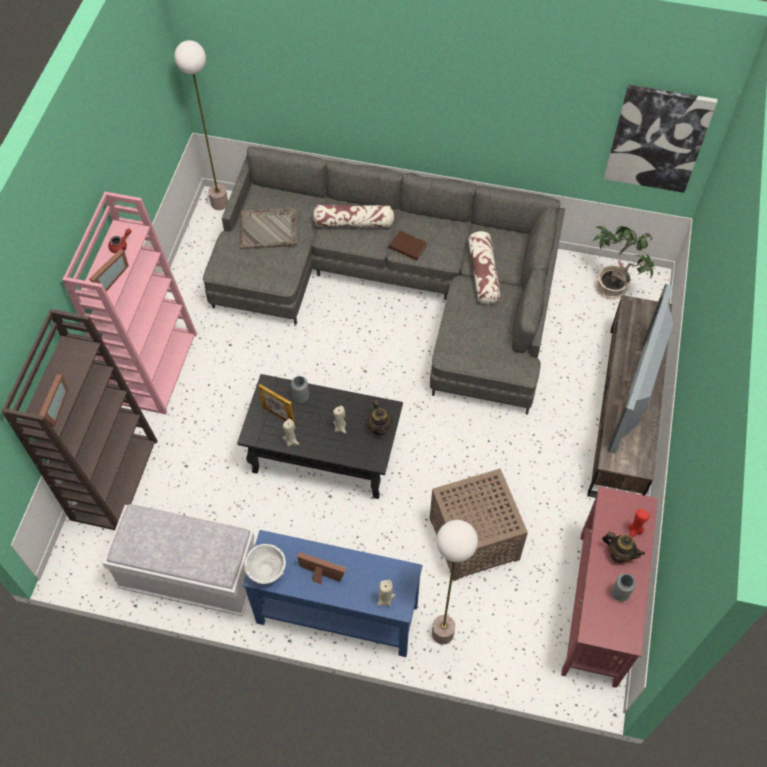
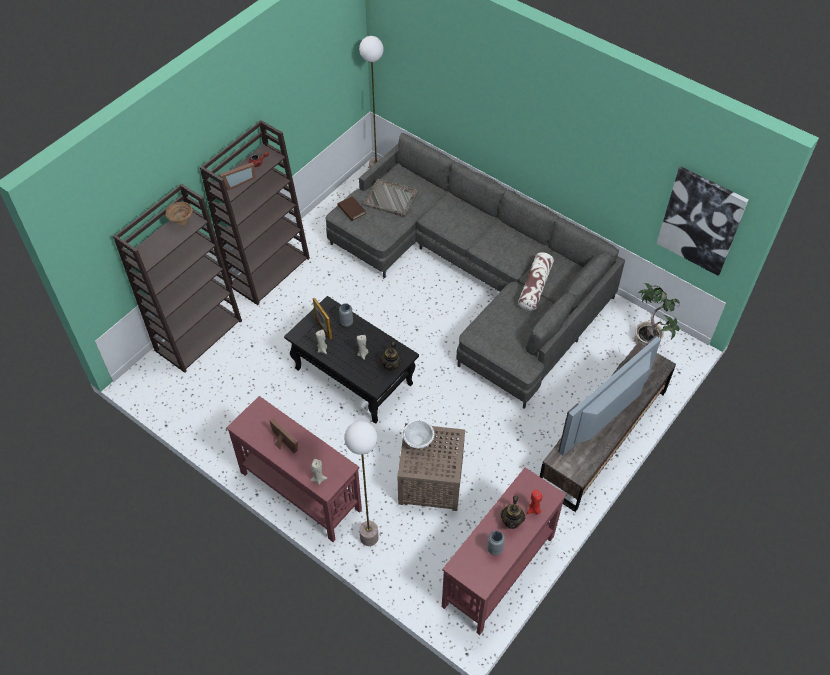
camera: 25 degrees right, 5 degrees down
picture frame [39,374,68,427] -> none
pink bookcase [62,191,197,414] -> brown bookcase [200,120,310,305]
white bench [102,504,255,616] -> none
blue console table [242,530,423,657] -> red console table [226,396,362,542]
white bowl [244,544,286,584] -> white bowl moved to [402,420,435,449]
pillow [313,204,394,228] -> none
brown book [389,231,427,260] -> brown book moved to [338,196,366,221]
teapot [602,532,645,563] -> teapot turned 45 degrees clockwise [500,496,525,529]
none -> brown bowl [165,202,193,226]

